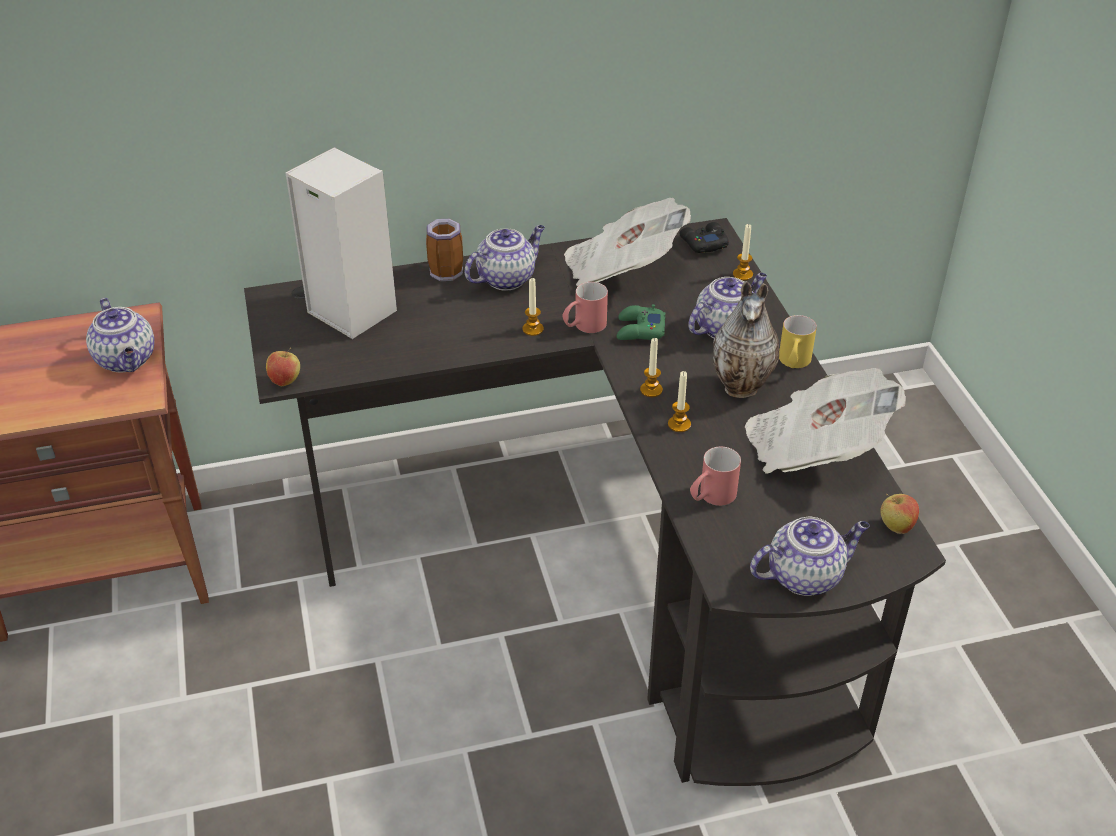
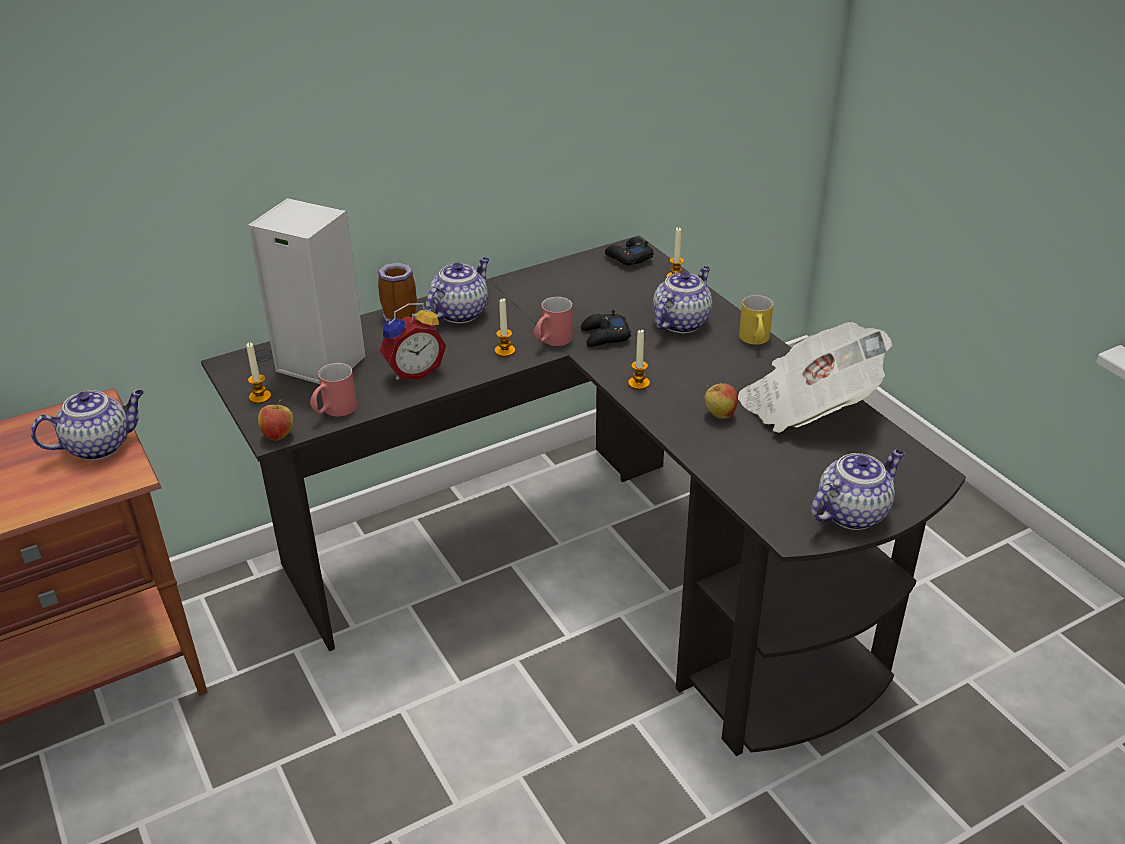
camera: 15 degrees left, 5 degrees down
teapot [86,298,155,373] -> teapot turned 75 degrees counterclockwise [31,390,144,460]
newspaper [564,198,691,287] -> none
green game controller [617,304,665,340] -> black game controller [581,310,631,347]
candle [668,371,691,432] -> candle moved to [246,343,271,404]
red mug [690,447,741,506] -> red mug moved to [310,363,357,416]
vase [713,281,779,398] -> none
apple [880,494,919,534] -> apple moved to [704,383,738,418]
none -> alarm clock [380,303,446,380]

